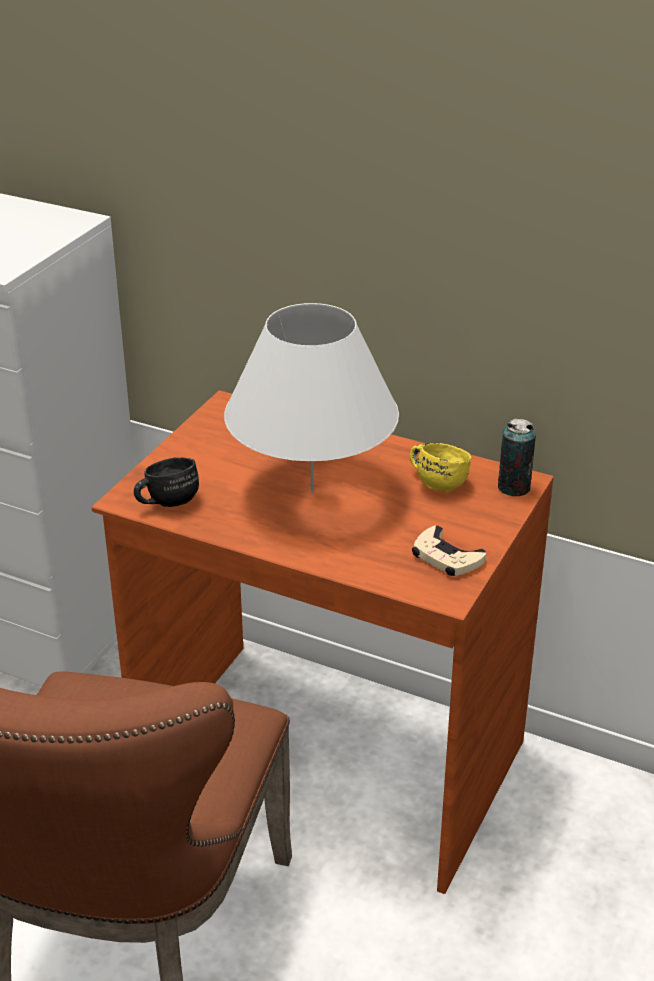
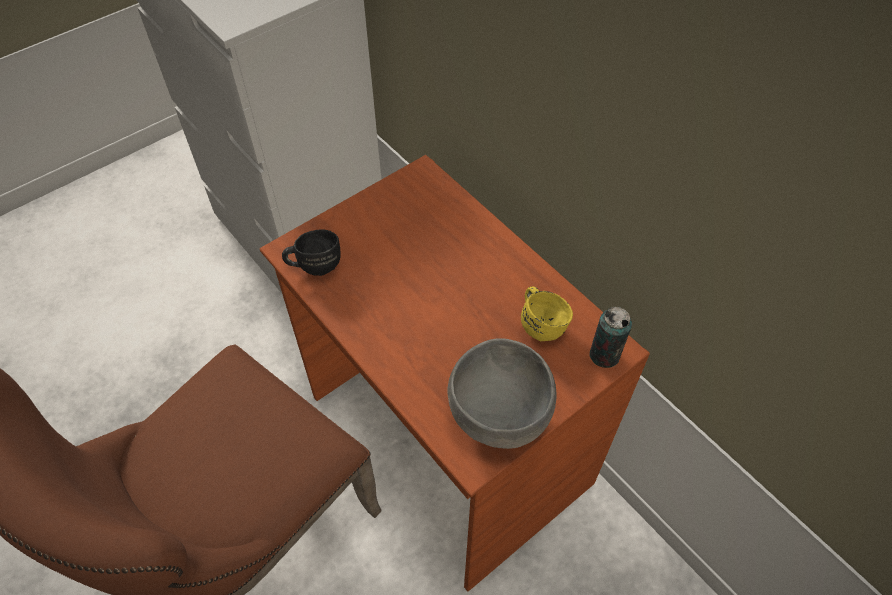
camera: 25 degrees right, 20 degrees up
white table lamp [224,303,399,493] -> none
beige game controller [412,525,486,576] -> grey bowl [447,338,557,449]

